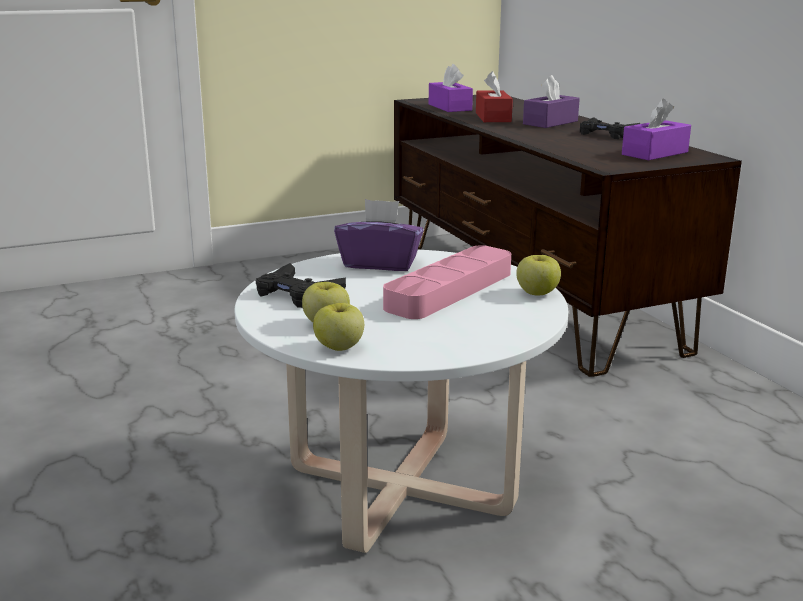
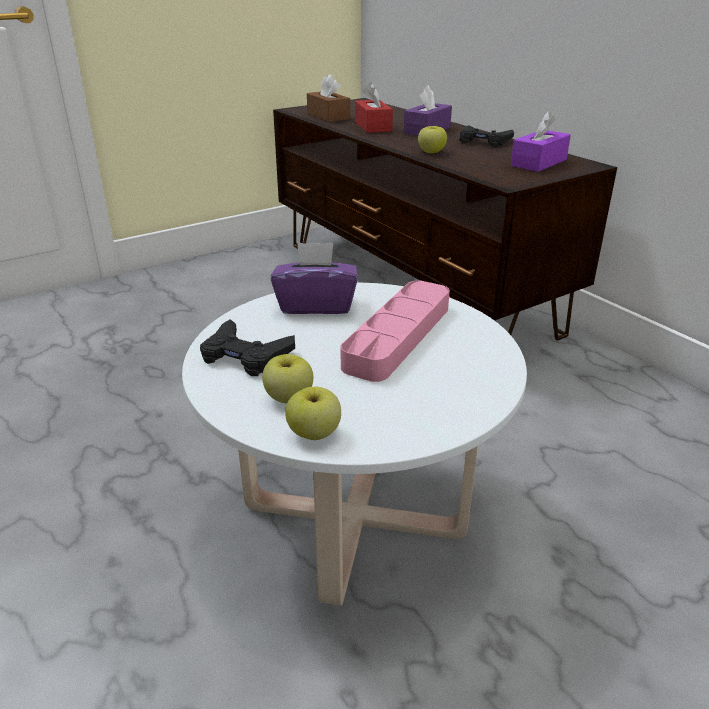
camera: 10 degrees left, 10 degrees up
purple tissue box [429,64,473,112] -> brown tissue box [307,74,350,122]
apple [516,255,561,296] -> apple moved to [418,126,447,153]

